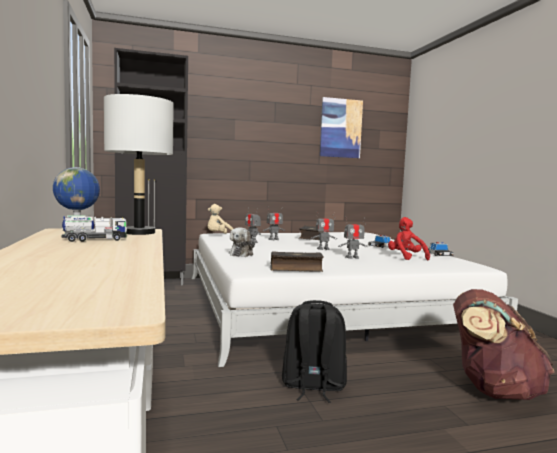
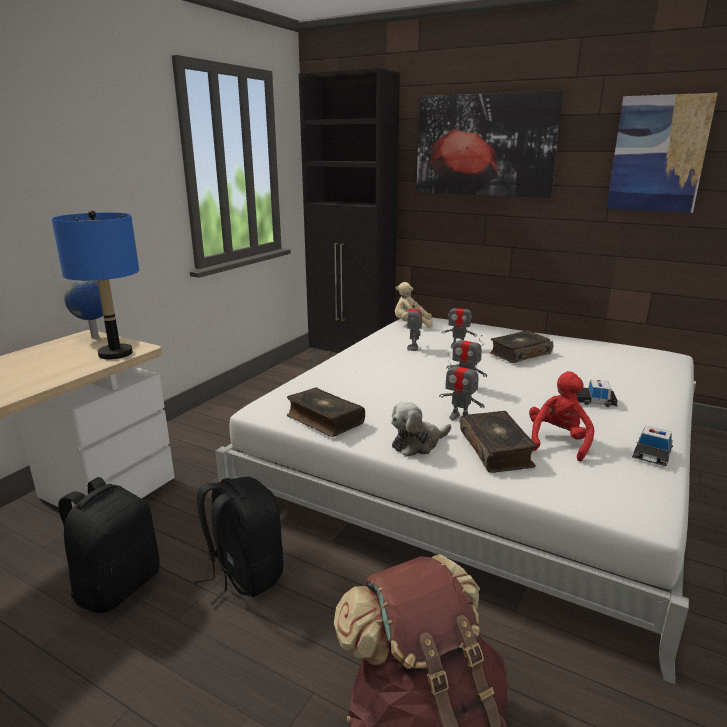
camera: 45 degrees right, 15 degrees up
toy truck [61,216,127,242] -> none
grey table lamp [104,94,174,235] -> blue table lamp [52,210,139,359]
plush toy [228,227,255,257] -> plush toy moved to [391,402,451,457]
none -> black backpack [58,477,160,613]
none -> picture [416,90,563,198]
none -> book [460,411,537,473]

